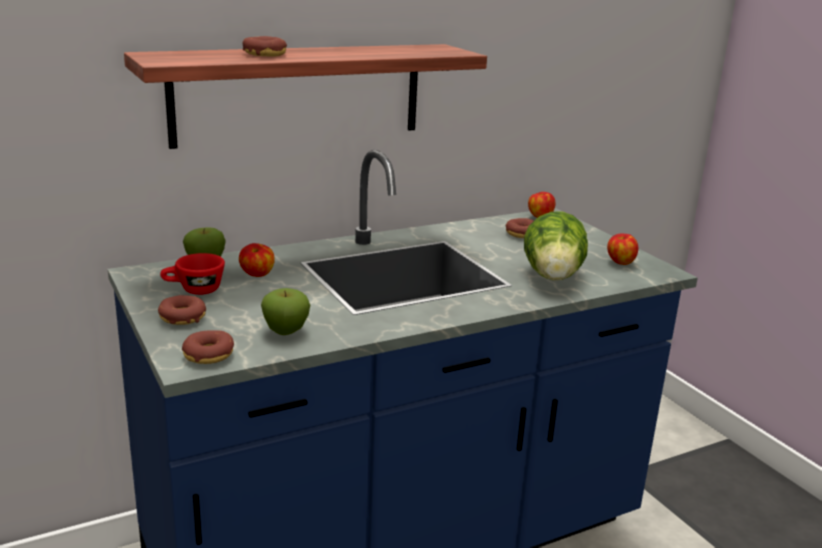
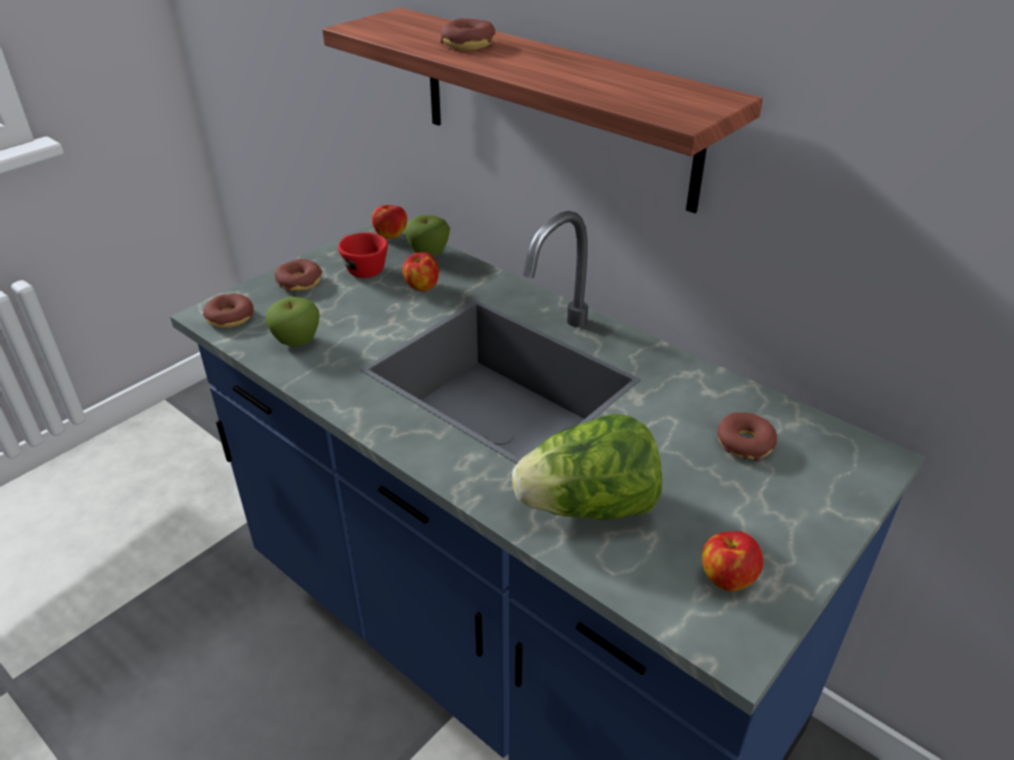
camera: 70 degrees right, 15 degrees up
apple [528,192,556,218] -> apple moved to [372,205,407,239]

